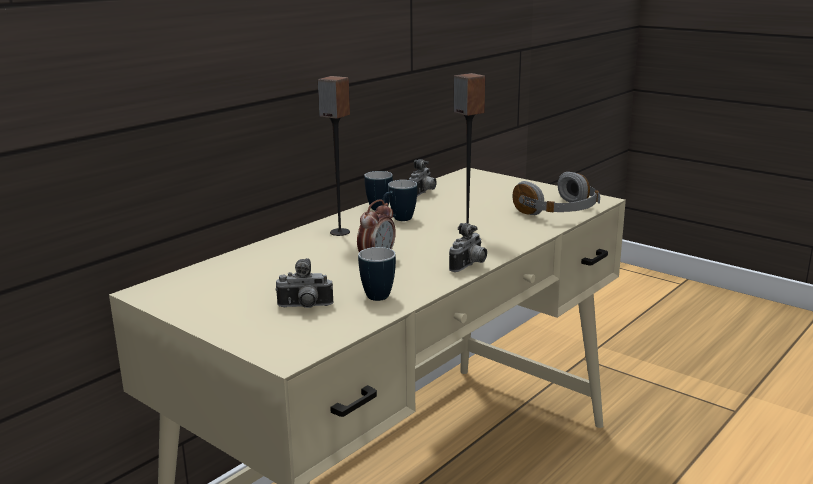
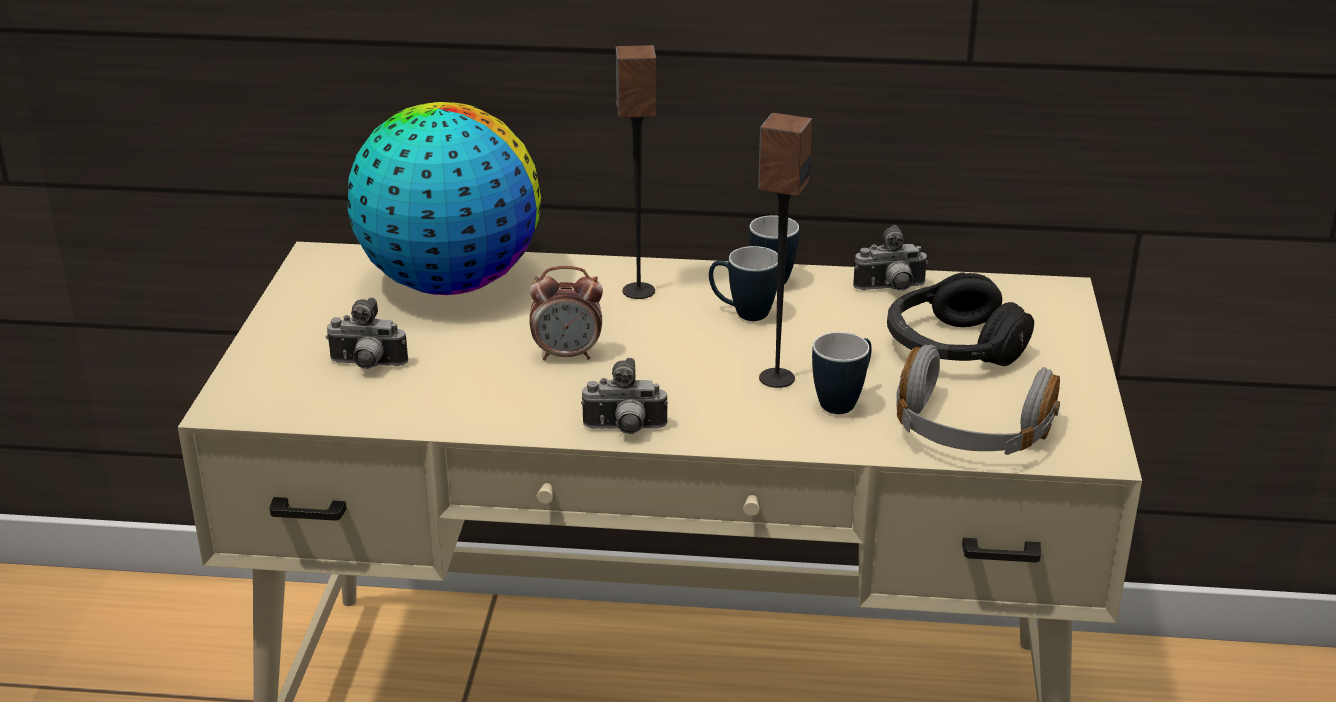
camera: 55 degrees right, 10 degrees up
camera [275,258,333,308] -> camera turned 45 degrees counterclockwise [326,297,408,369]
mug [358,247,396,301] -> mug moved to [812,332,872,414]
none -> globe [348,102,541,295]
none -> black headphones [887,272,1034,366]

